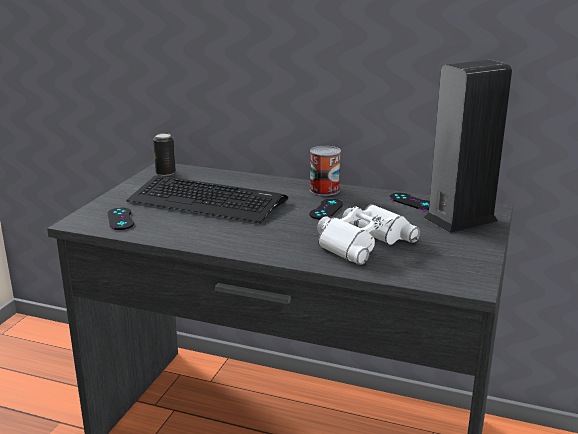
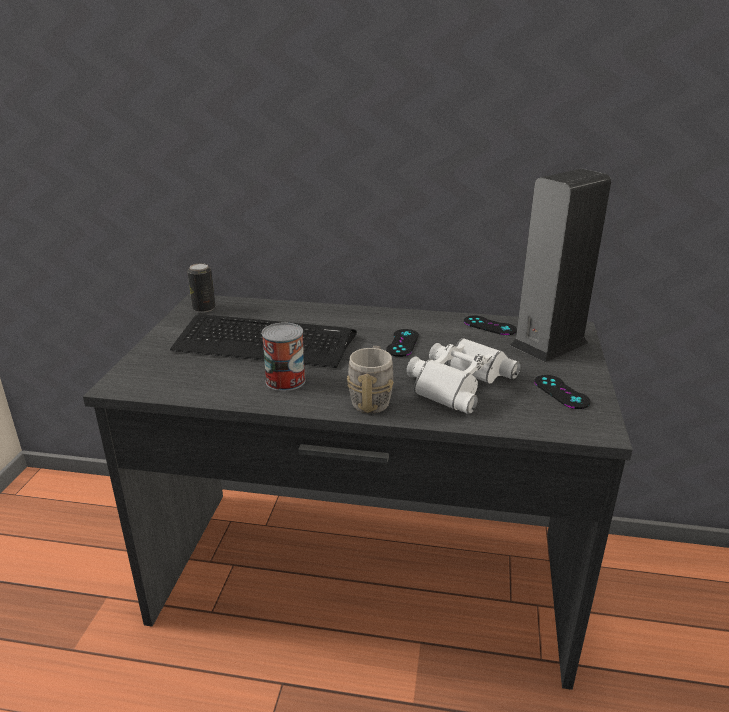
camera: 10 degrees left, 5 degrees up
black game controller [107,207,134,230] -> black game controller moved to [534,375,590,409]
can [310,146,341,196] -> can moved to [262,323,306,391]
none -> grey mug [347,346,394,413]

